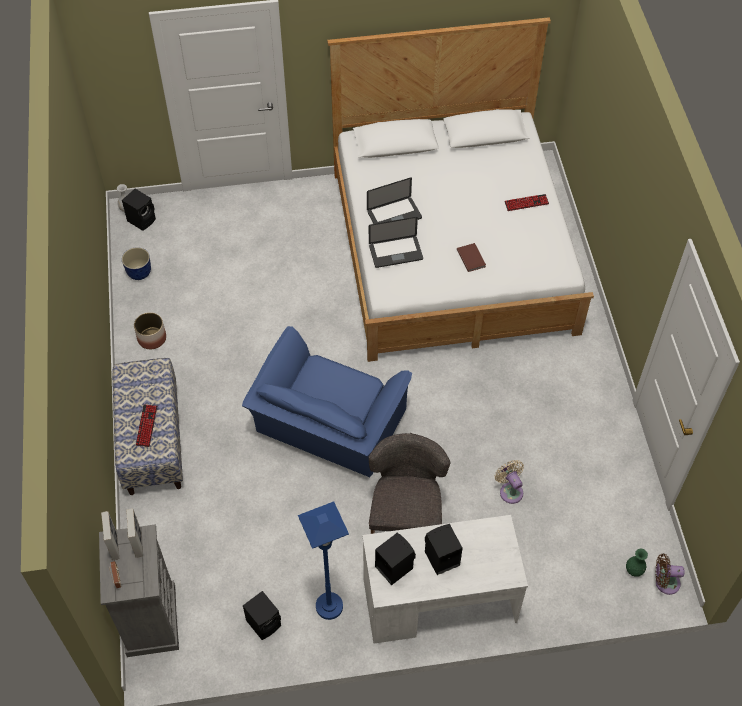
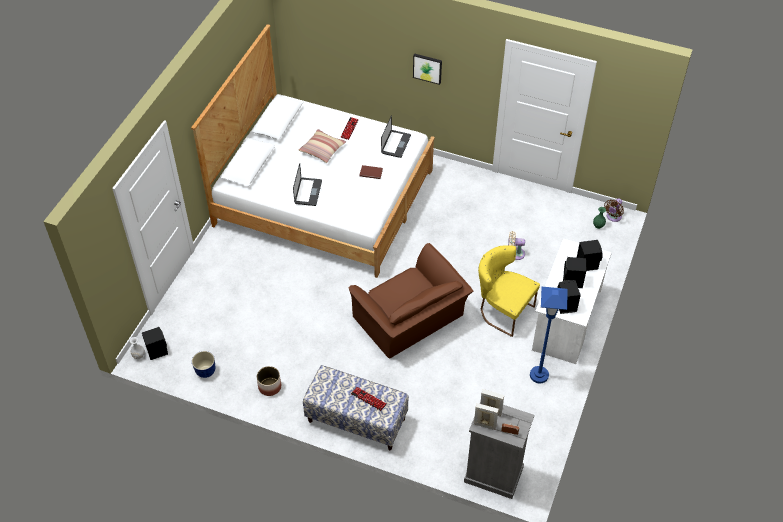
camera: 60 degrees left, 5 degrees down
blue armchair [242,326,412,477] -> brown armchair [349,243,473,359]
black speaker [243,591,281,640] -> black speaker moved to [577,240,603,271]
grey chair [368,433,450,534] -> yellow chair [478,245,540,337]
laptop [369,217,423,268] -> laptop moved to [381,115,411,158]
none -> pillow [299,129,346,163]
none -> picture [413,53,442,85]

